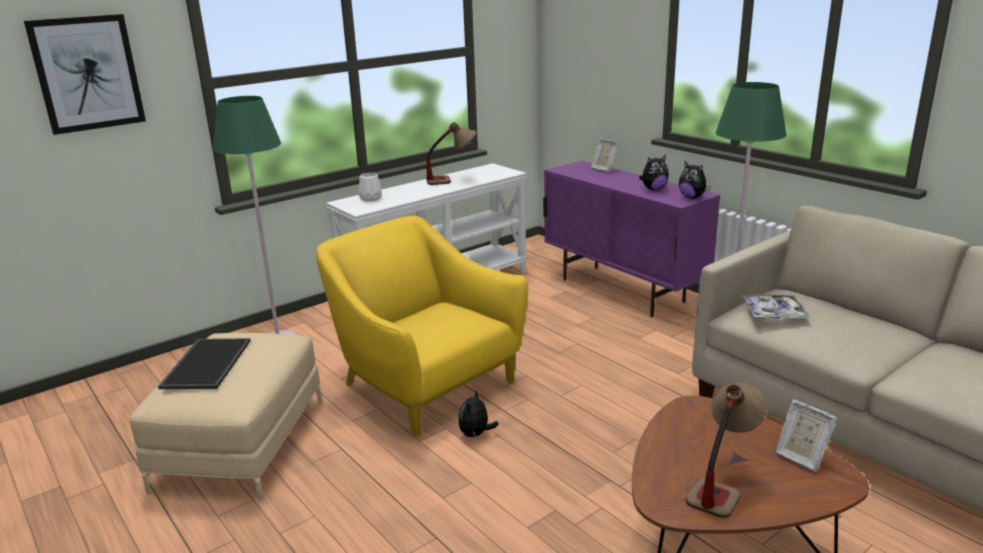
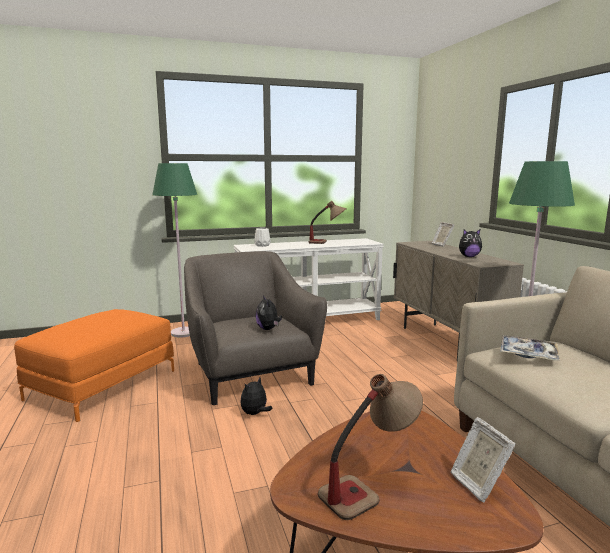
camera: 20 degrees right, 10 degrees down
picture [24,14,146,135] -> none
beige ottoman [130,333,322,501] -> orange ottoman [14,309,174,422]
tray [158,338,251,389] -> none
yellow armchair [316,216,528,436] -> grey armchair [184,251,327,405]
purple cabinet [543,161,720,317] -> beige cabinet [393,241,524,360]
plush toy [679,162,711,198] -> plush toy moved to [256,295,282,330]

